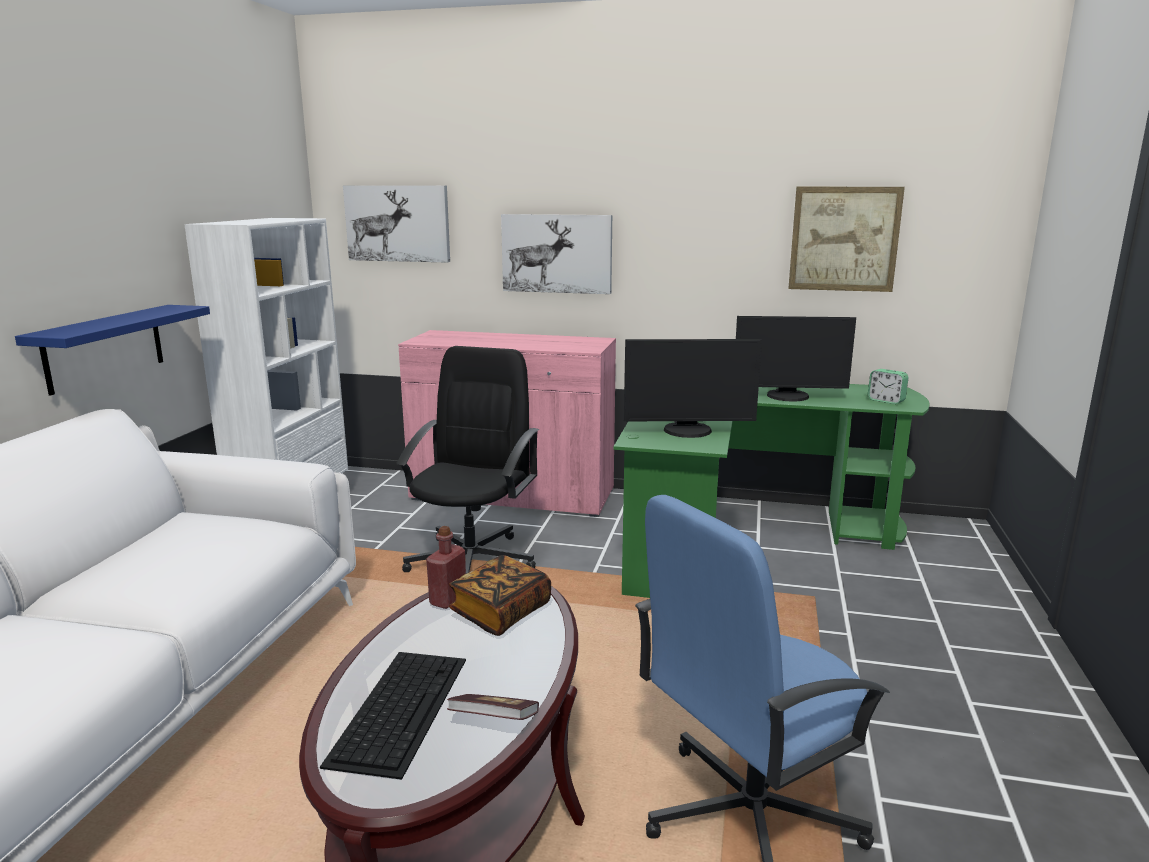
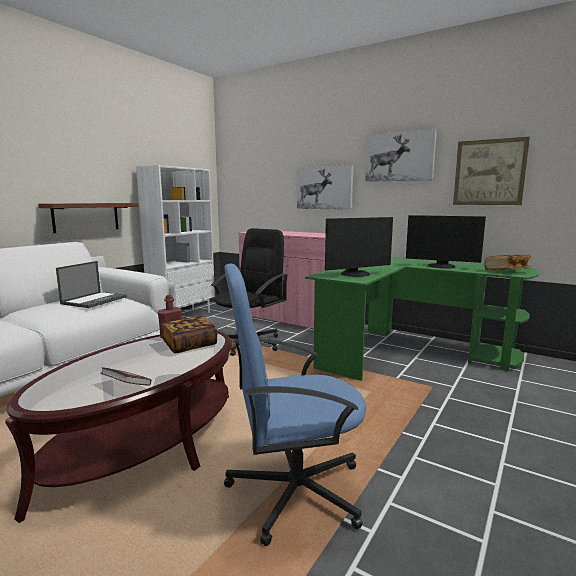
camera: 20 degrees right, 5 degrees down
blue shelf [15,305,210,396] -> brown shelf [38,203,139,233]
keyboard [320,652,466,780] -> none
picture [343,185,450,263] -> picture moved to [365,129,437,182]
monitor [624,339,762,438] -> monitor turned 45 degrees counterclockwise [325,217,393,277]
alarm clock [868,369,909,404] -> book [485,255,531,270]
none -> laptop [56,261,127,308]

